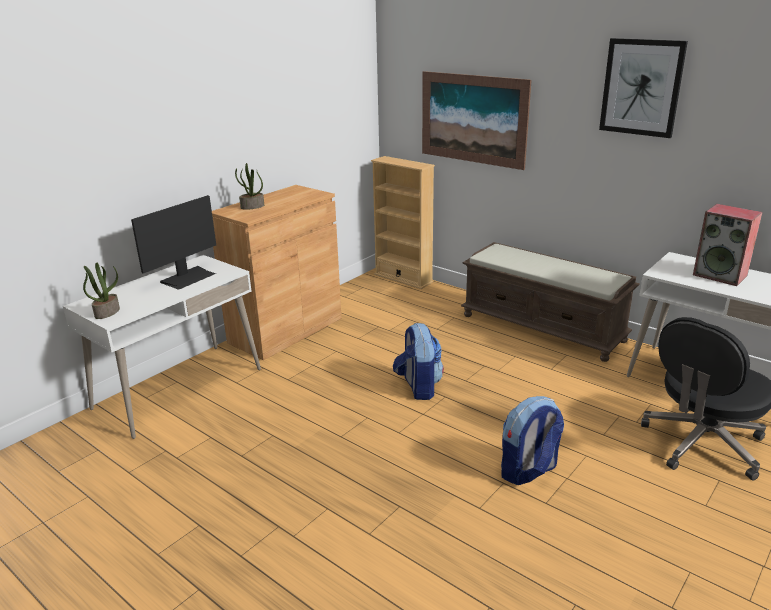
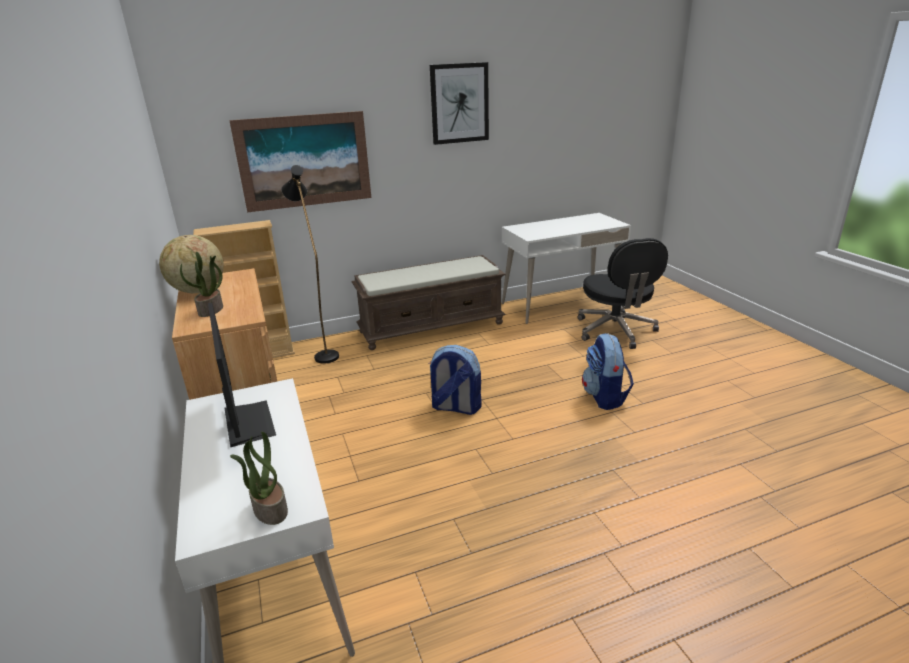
camera: 60 degrees left, 0 degrees up
speaker [693,204,763,286] -> none
none -> globe [159,235,224,293]
none -> black floor lamp [281,165,339,364]

